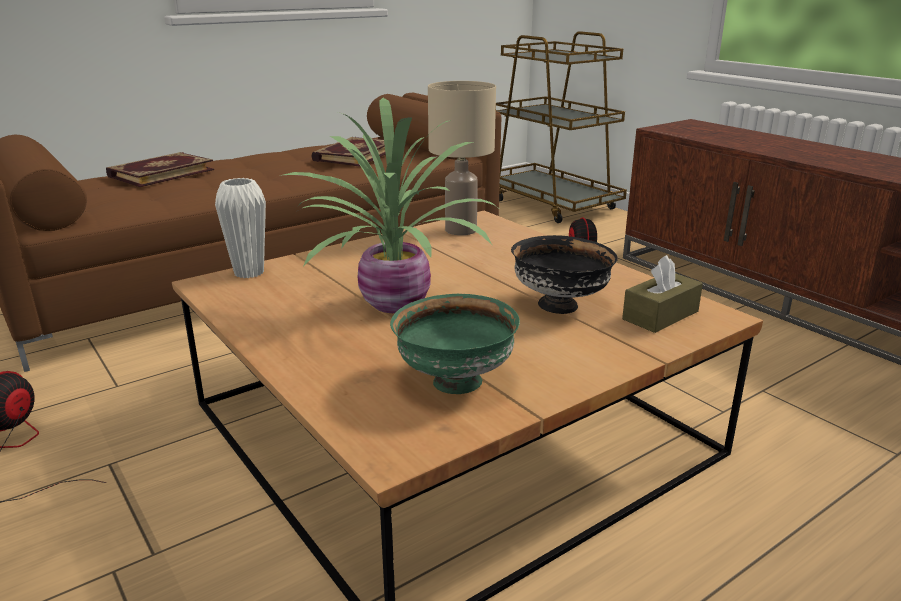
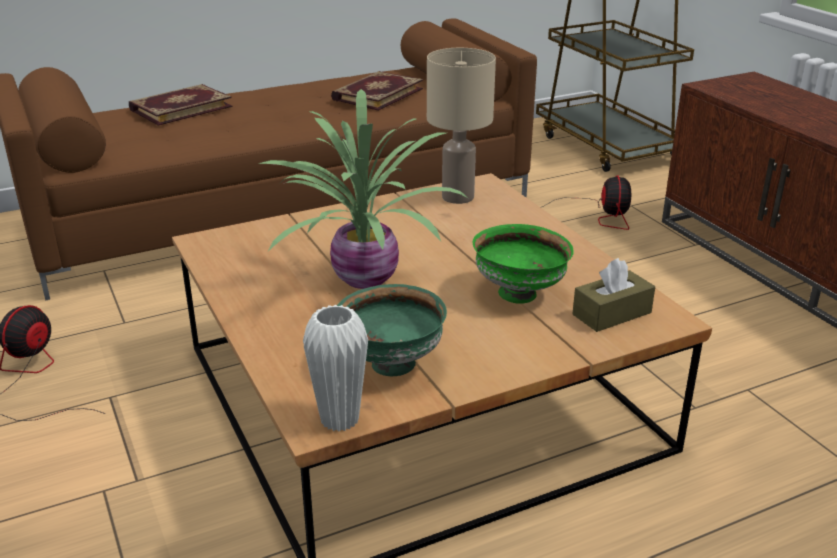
camera: 10 degrees right, 5 degrees up
white vase [215,178,266,278] -> white vase moved to [303,305,368,431]
black bowl [511,235,618,314] -> green bowl [473,224,574,304]

